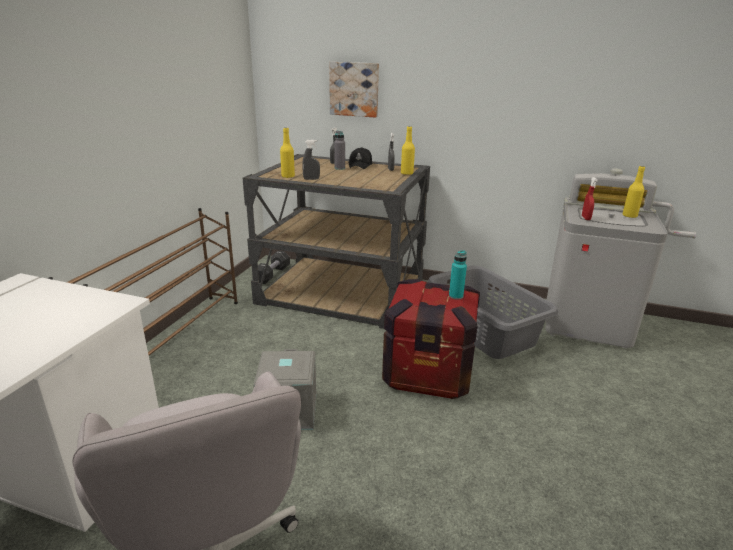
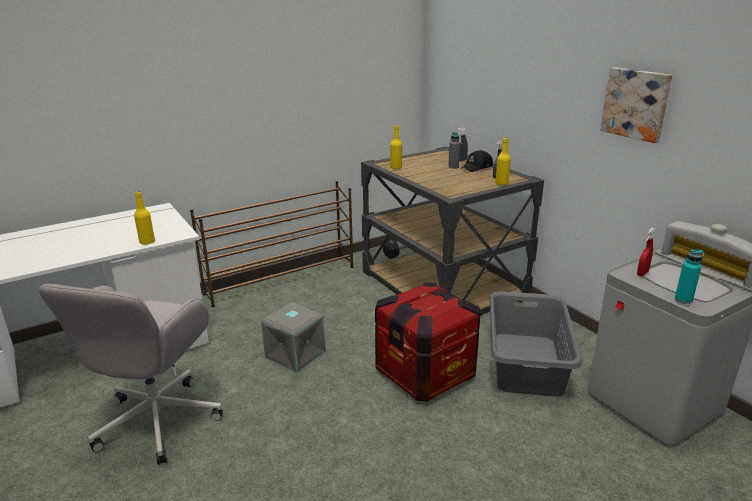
camera: 40 degrees right, 0 degrees up
grey spray bottle [302,140,320,180] -> none
picture [329,62,379,118] -> picture moved to [600,67,672,143]
turquoise bottle [449,250,467,300] -> turquoise bottle moved to [675,249,703,304]
yellow bottle [623,166,645,218] -> yellow bottle moved to [134,191,155,245]

